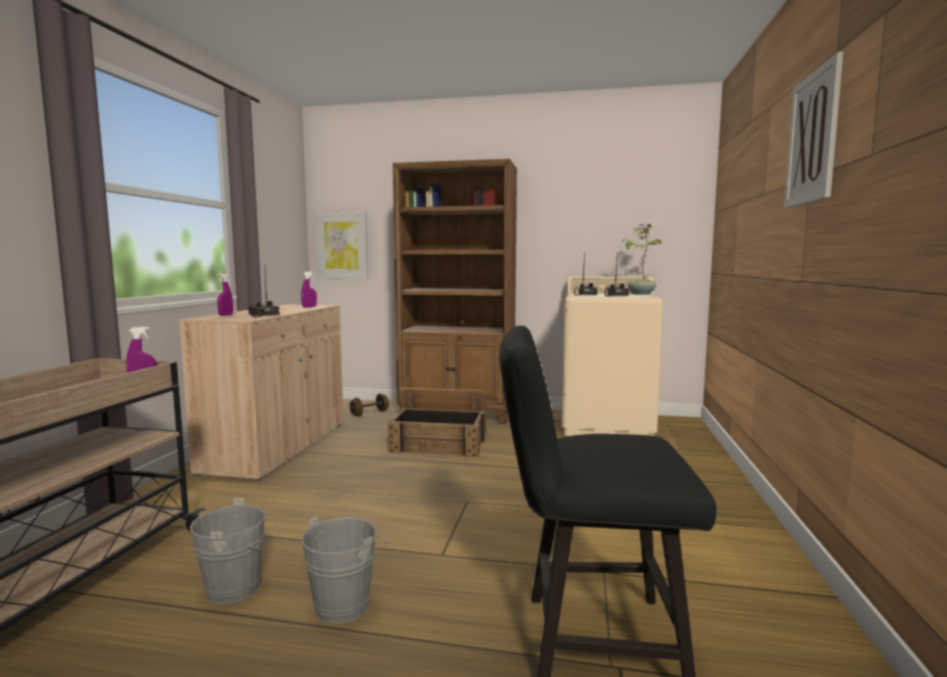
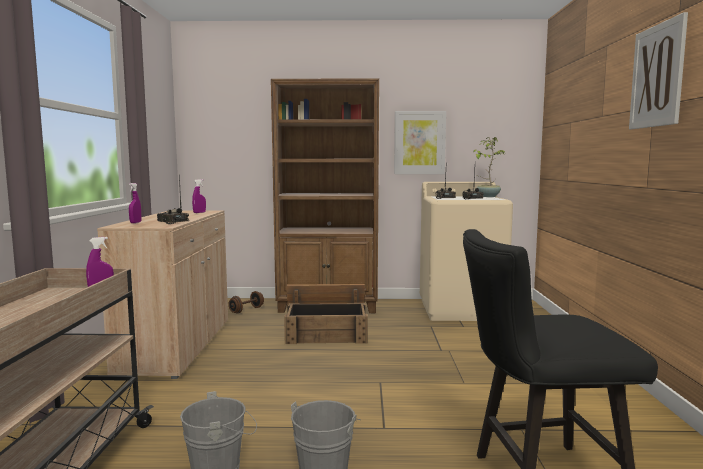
camera: 10 degrees left, 0 degrees up
picture [315,212,368,279] -> picture moved to [394,111,446,174]

